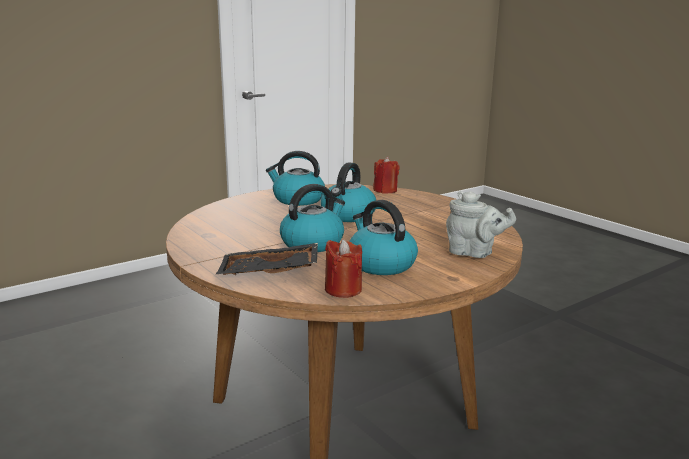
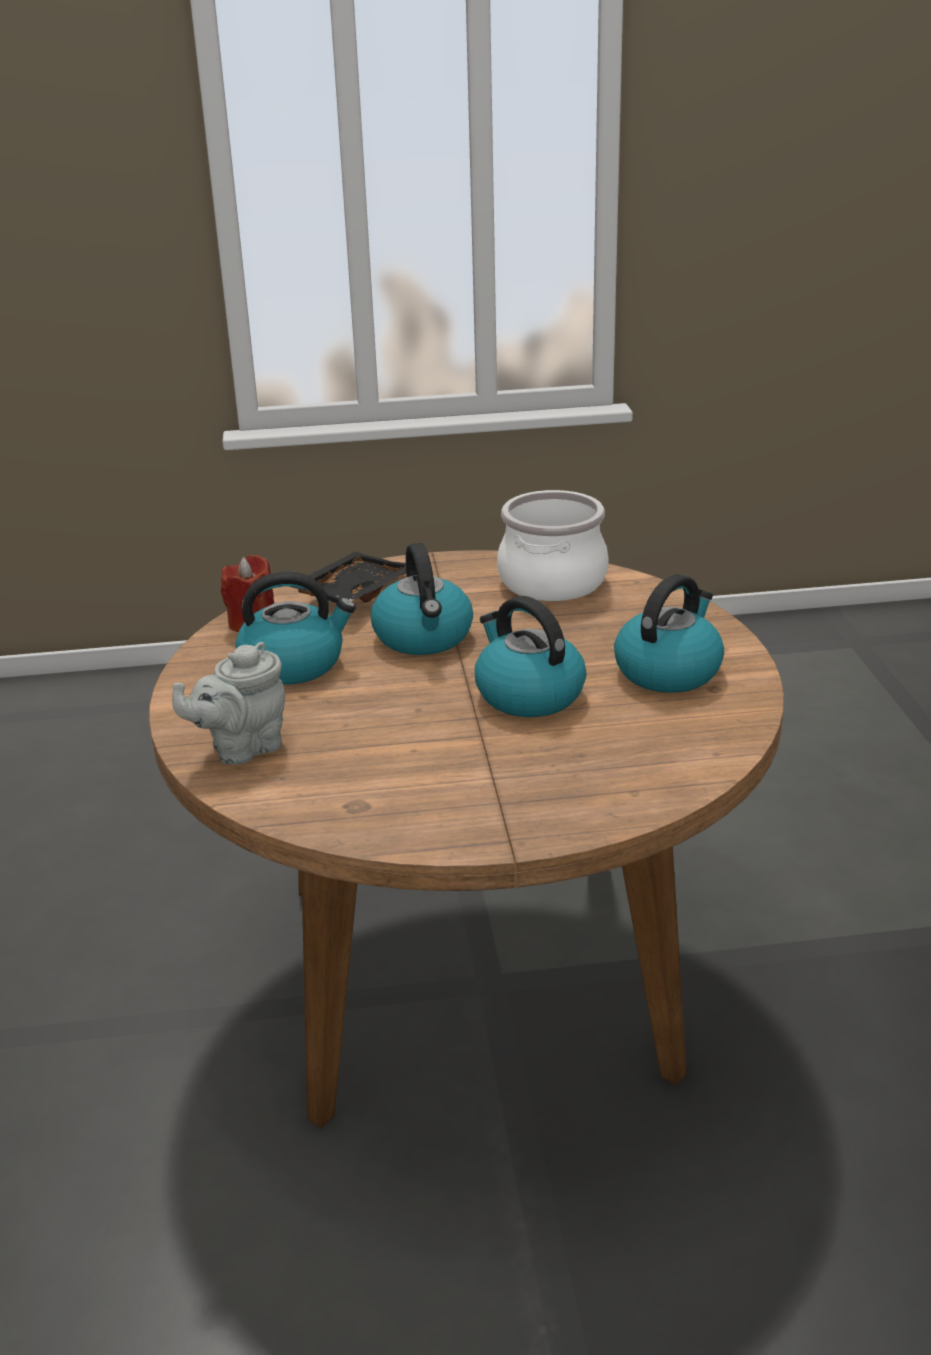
camera: 120 degrees right, 10 degrees up
red candle [373,157,400,193] -> none
none -> cooking pot [497,490,609,601]

